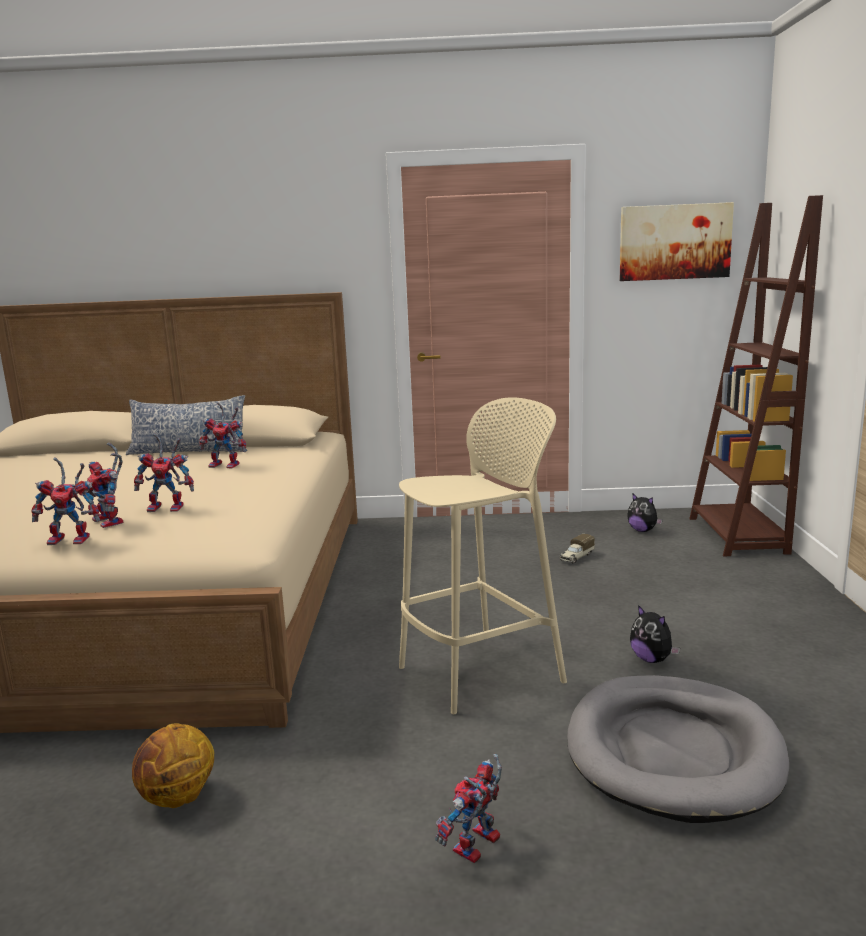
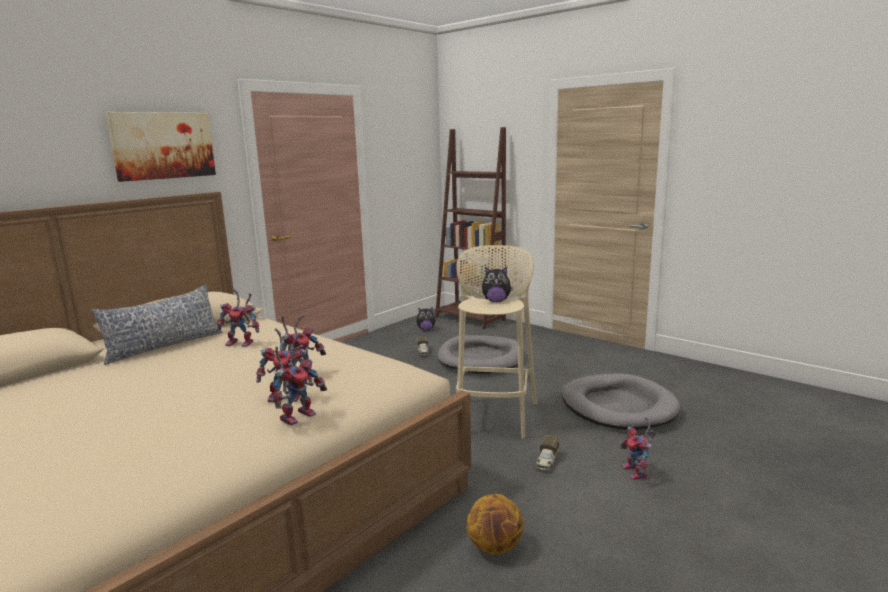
camera: 50 degrees left, 0 degrees up
toy robot [199,402,246,468] -> toy robot turned 45 degrees clockwise [217,289,259,347]
picture [620,202,734,281] -> picture moved to [106,112,216,182]
plush toy [630,605,680,663] -> plush toy moved to [482,267,513,302]
none -> grey dog bed [437,335,524,374]
none -> toy truck [535,436,560,471]

